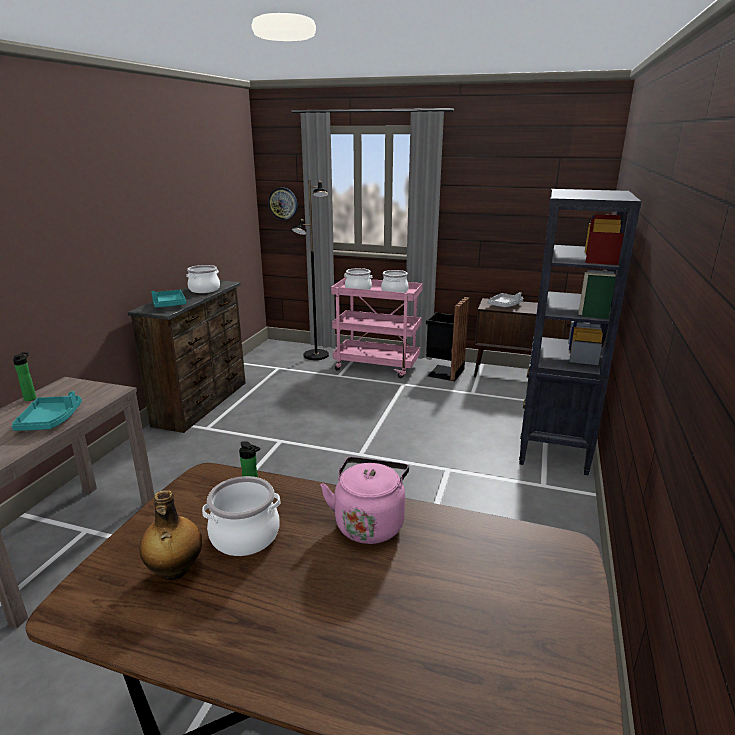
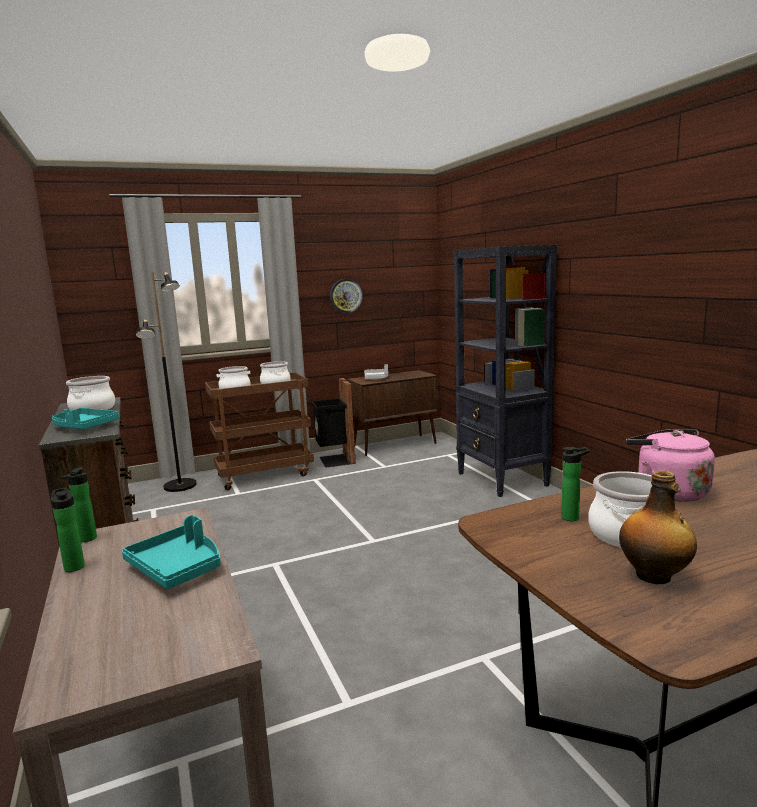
camera: 40 degrees left, 10 degrees down
wall clock [268,187,297,220] -> wall clock moved to [330,279,363,313]
pink cart [331,277,423,378] -> brown cart [205,372,314,490]
none -> bottle [63,467,97,542]

